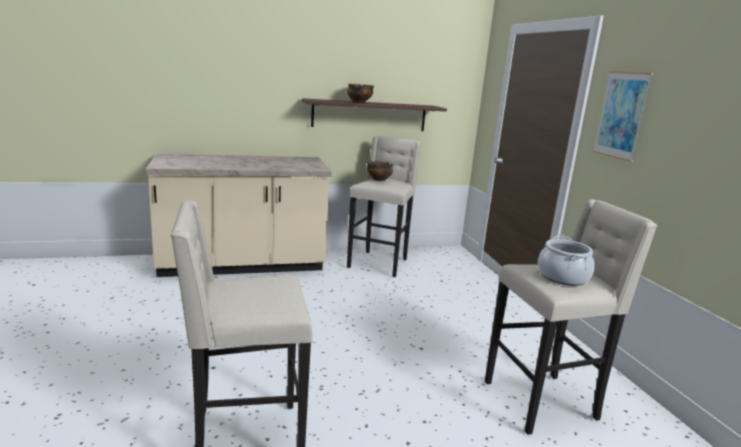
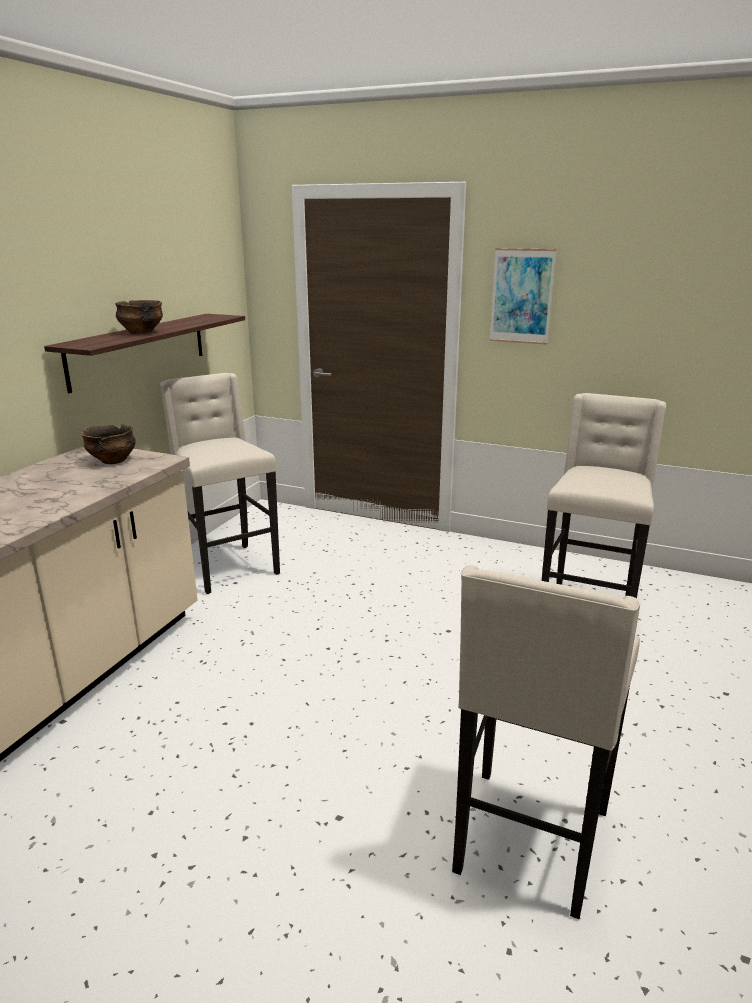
camera: 50 degrees left, 5 degrees up
bowl [367,161,393,181] -> bowl moved to [81,425,136,464]
cooking pot [538,236,595,286] -> none

